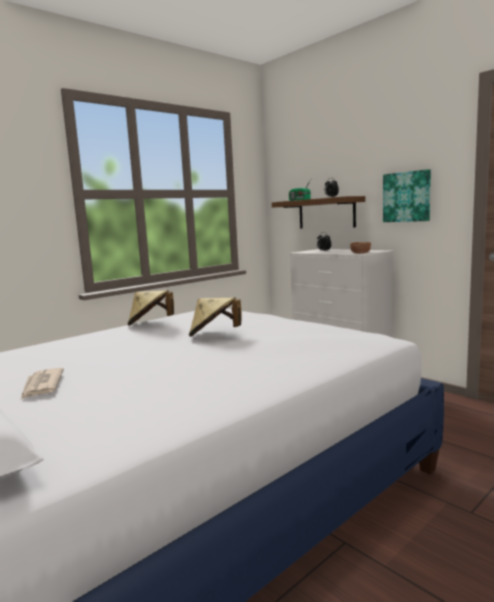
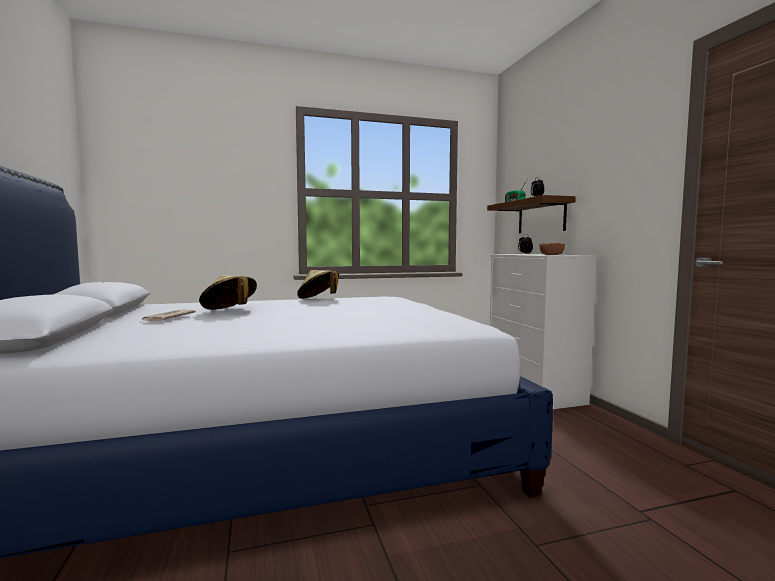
camera: 25 degrees right, 5 degrees down
beige hat [189,297,242,337] -> beige hat moved to [199,275,257,310]
picture [383,169,431,222] -> none

